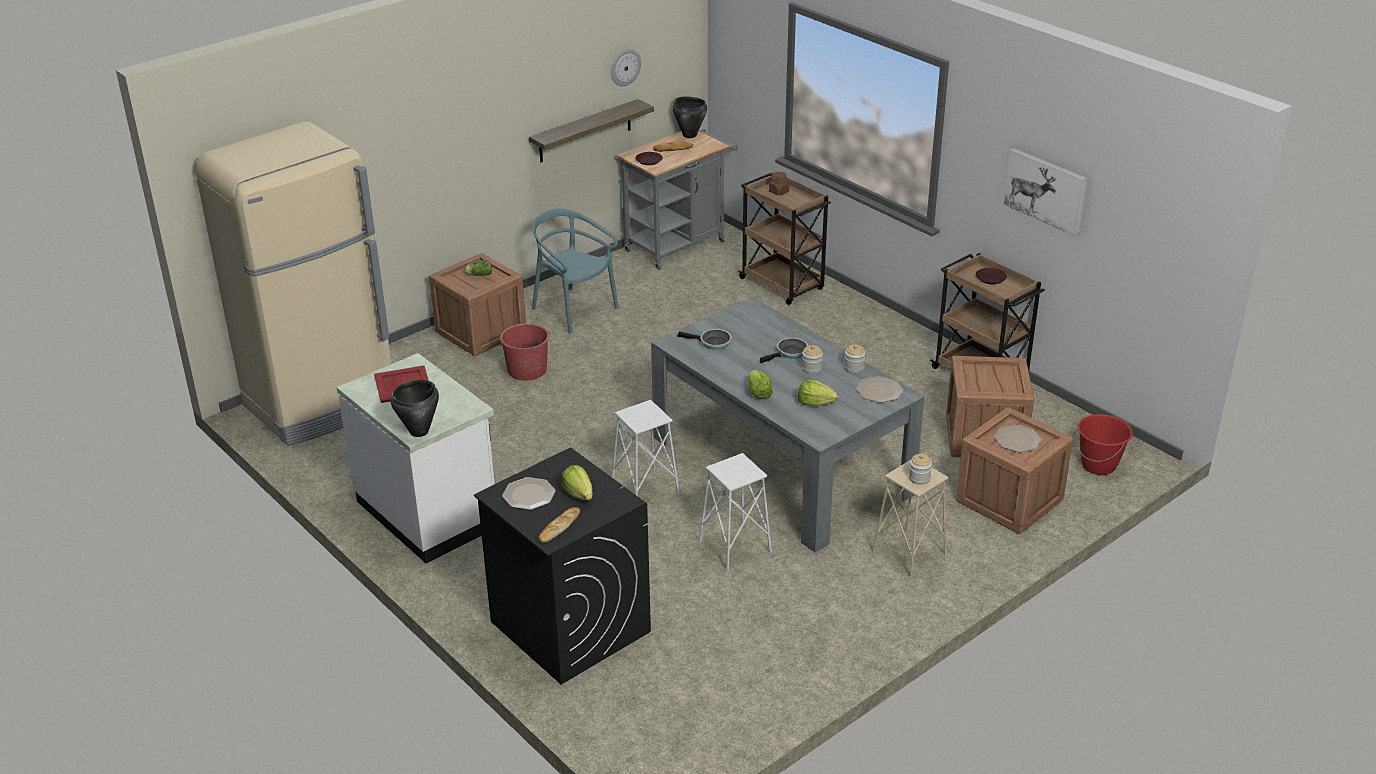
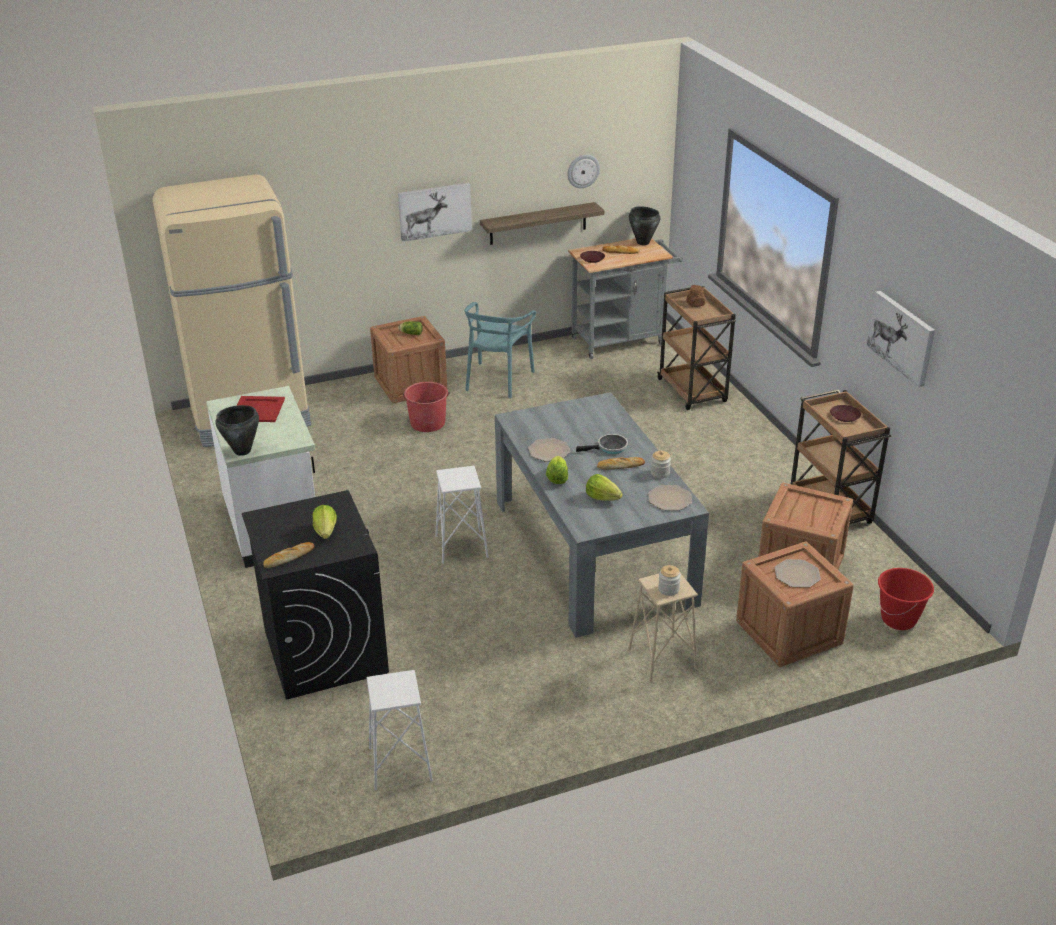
camera: 20 degrees right, 0 degrees up
plate [502,477,556,510] -> plate moved to [528,438,571,462]
turquoise chair [532,208,619,334] -> turquoise chair turned 135 degrees counterclockwise [464,302,536,398]
frying pan [677,329,732,350] -> none
white stool [699,453,772,571] -> white stool moved to [367,670,433,790]
jar [802,345,823,374] -> bread [597,457,645,469]
none -> picture [398,183,472,242]

